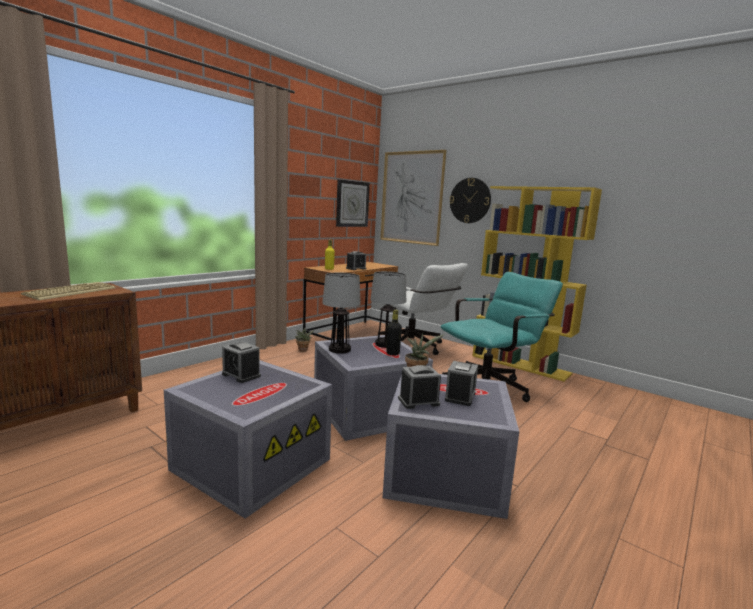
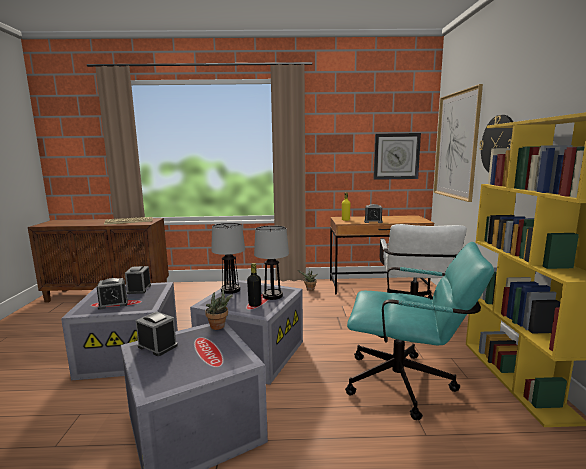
camera: 50 degrees right, 0 degrees up
alarm clock [445,361,478,406] -> alarm clock moved to [97,278,128,310]

